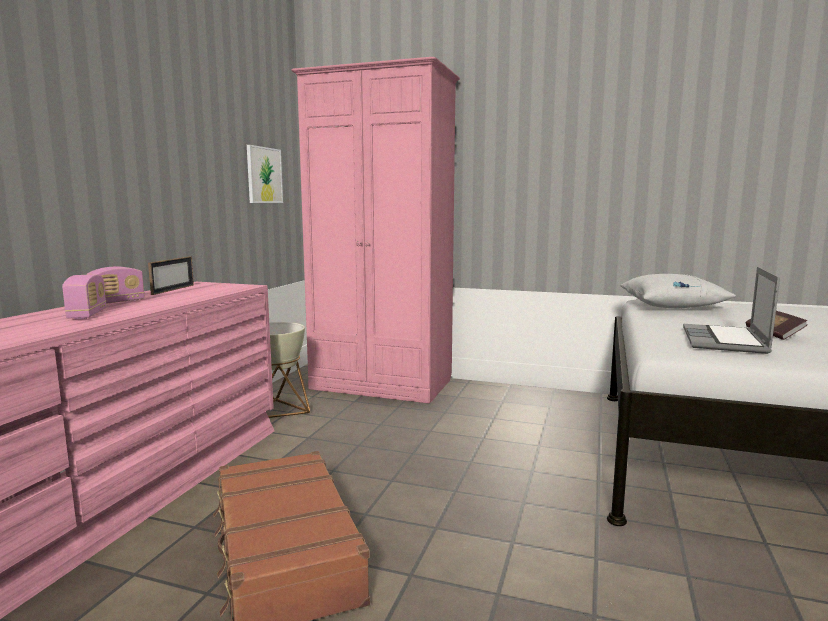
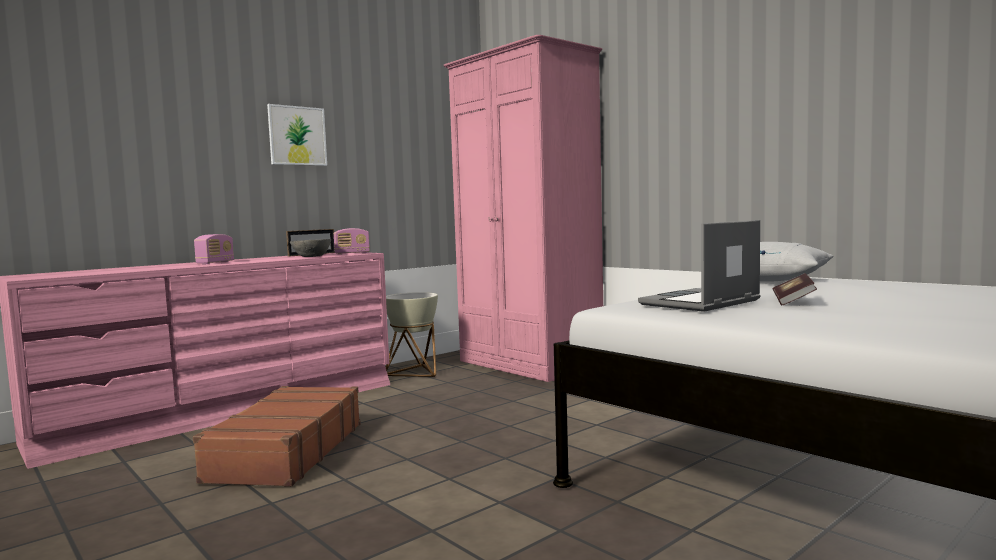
camera: 30 degrees right, 5 degrees down
radio [86,266,145,304] -> radio moved to [334,228,370,255]
picture [247,145,283,203] -> picture moved to [267,104,327,166]
none -> grey bowl [290,239,331,257]

